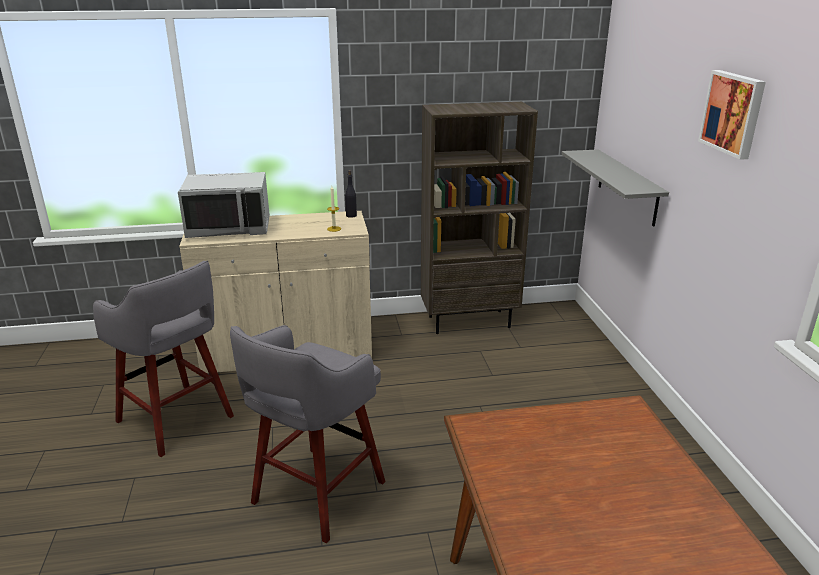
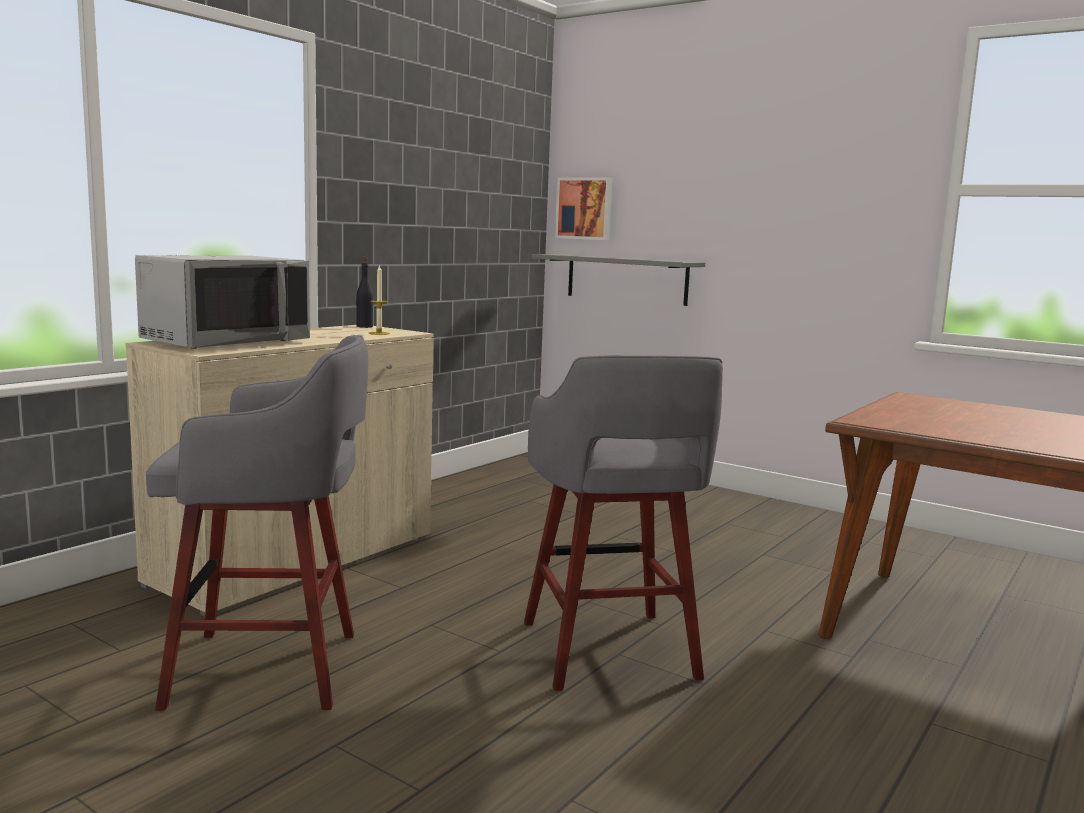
camera: 45 degrees left, 15 degrees down
brown bookcase [421,102,538,334] -> none
picture [698,70,766,160] -> picture moved to [555,177,613,240]

